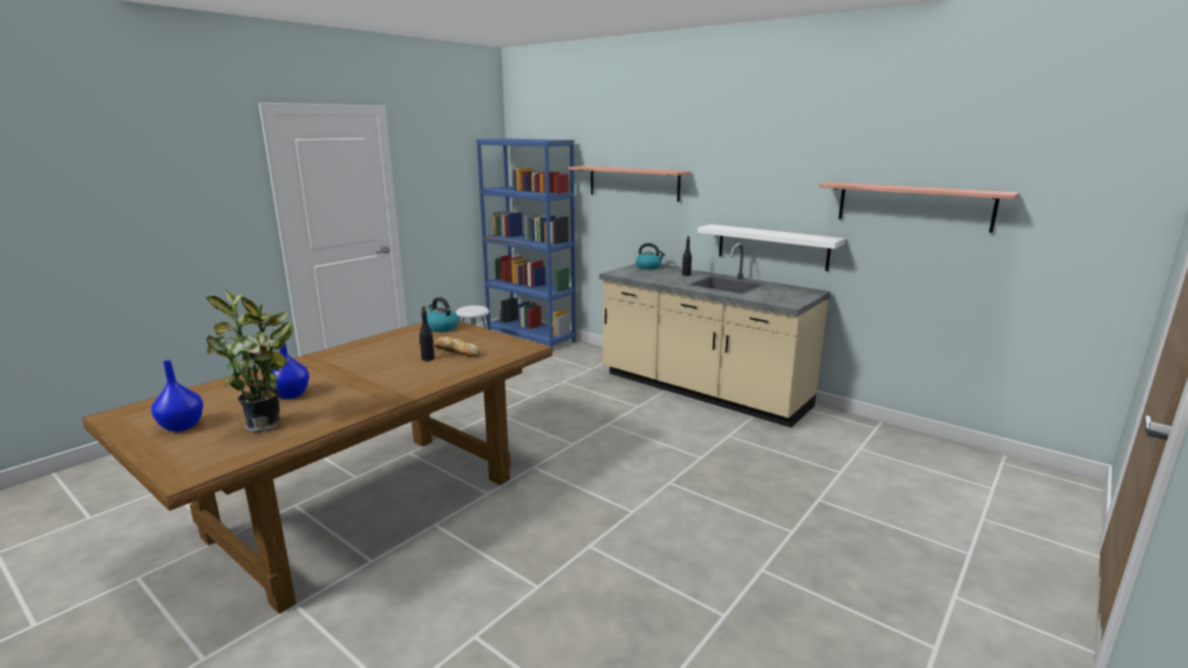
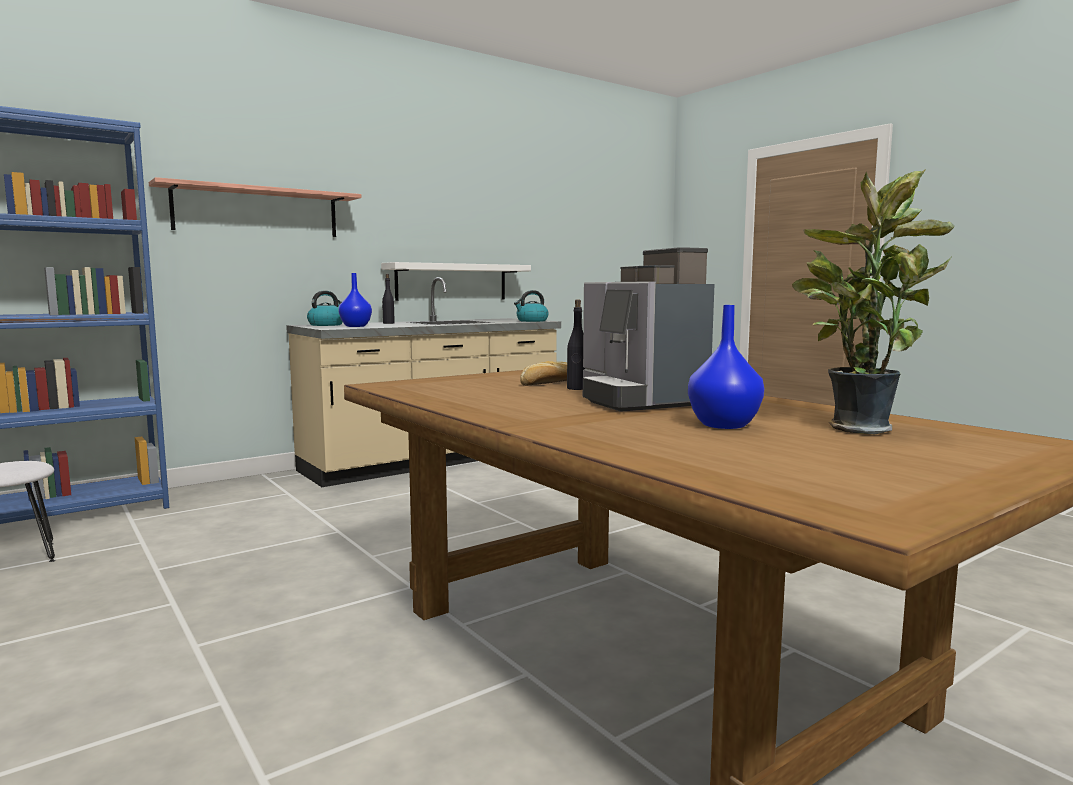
camera: 75 degrees left, 10 degrees down
blue vase [151,360,203,432] -> blue vase moved to [338,273,372,327]
kettle [427,297,459,332] -> kettle moved to [514,290,549,322]
shelf [819,182,1019,233] -> none
none -> coffee machine [583,247,715,412]

